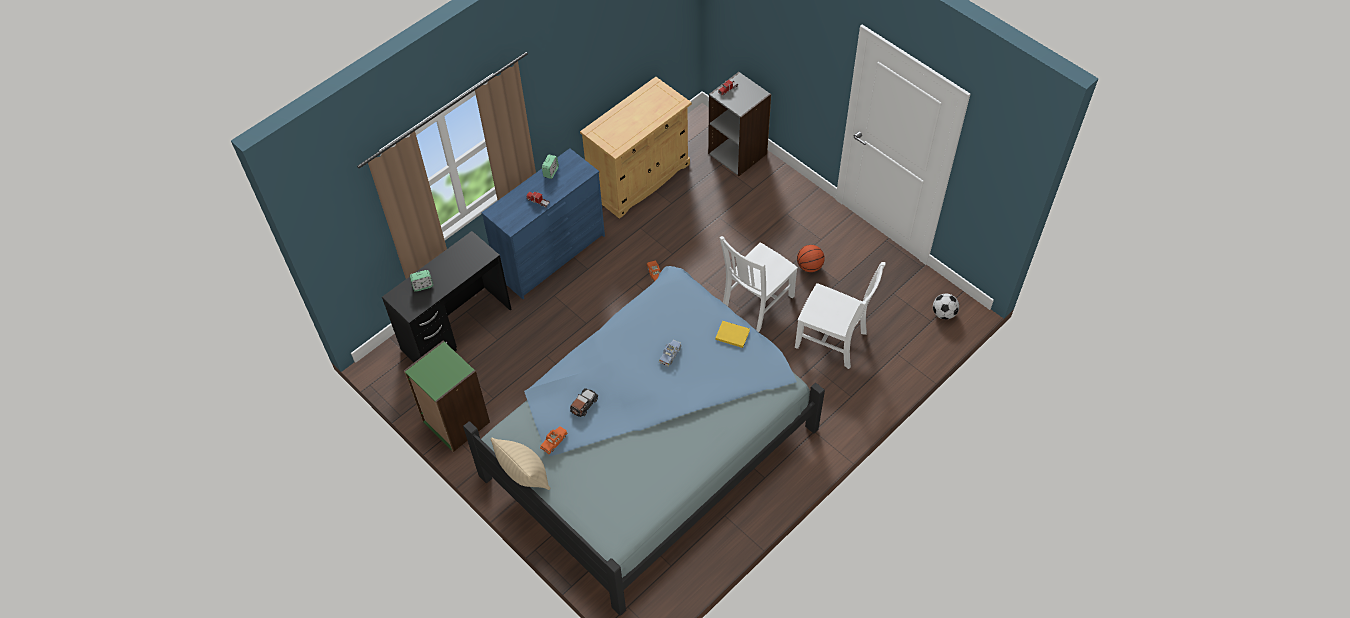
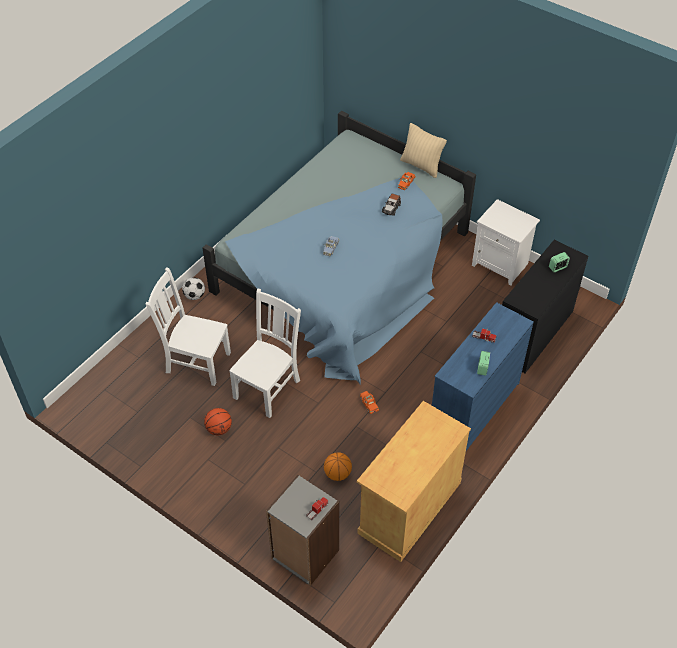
camera: 170 degrees right, 5 degrees down
green bookcase [404,341,490,452] -> white nightstand [472,199,540,286]
yellow book [715,321,750,348] -> none
football [933,294,959,320] -> football moved to [182,277,205,300]
none -> basketball [324,452,352,481]

